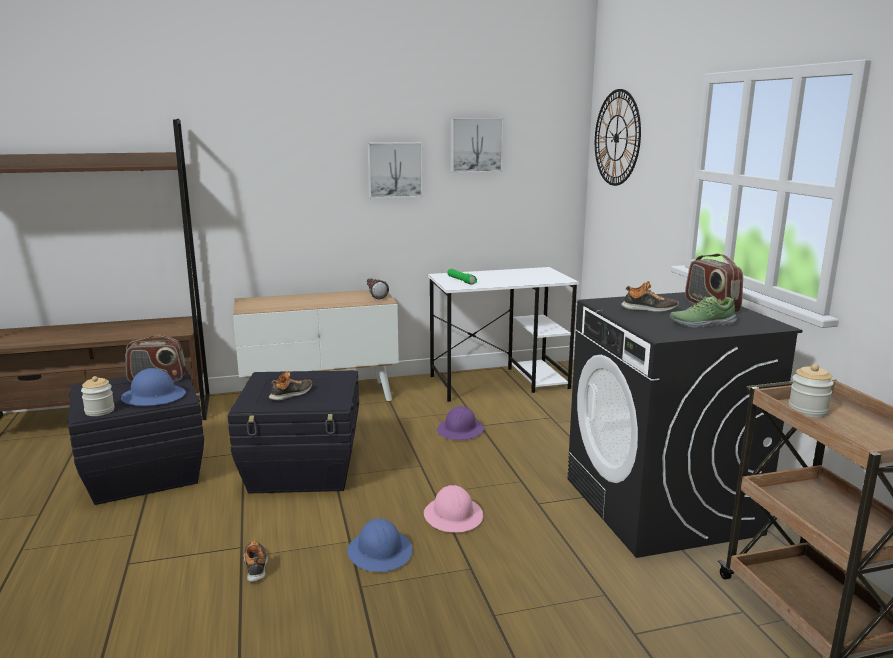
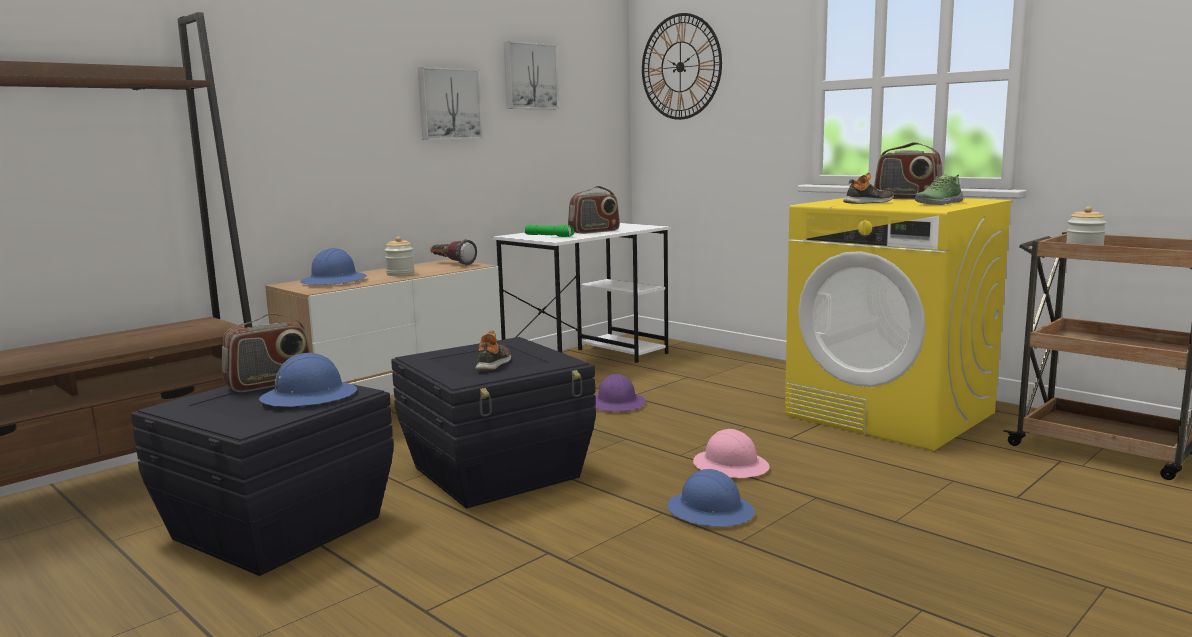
camera: 30 degrees left, 5 degrees down
jar [81,376,115,416] -> jar moved to [385,237,415,276]
shoe [244,540,268,582] -> none
black washing machine [567,292,803,558] -> yellow washing machine [785,198,1013,451]
none -> blue hard hat [300,248,367,285]
none -> radio [568,186,620,234]

